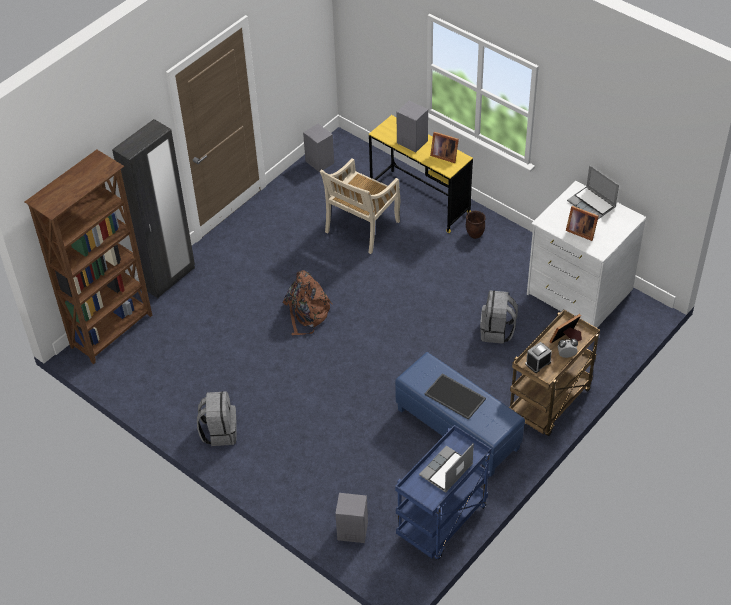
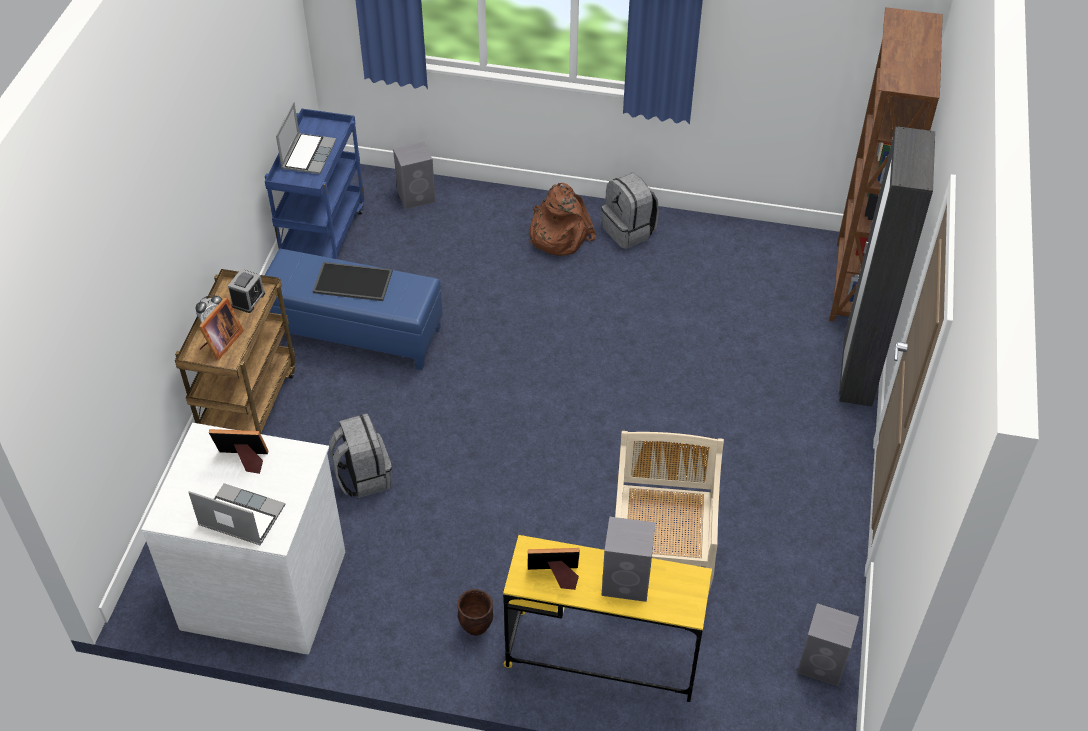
camera: 150 degrees right, 0 degrees up
brown backpack [282,270,333,335] -> brown backpack moved to [529,183,596,256]

